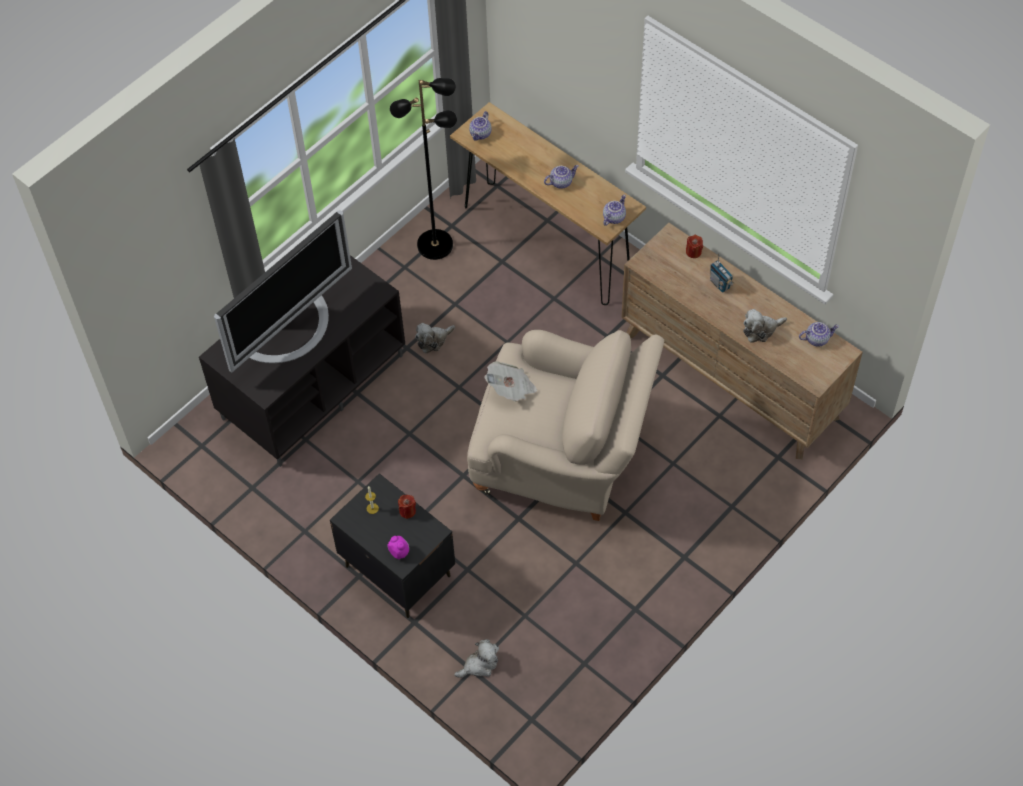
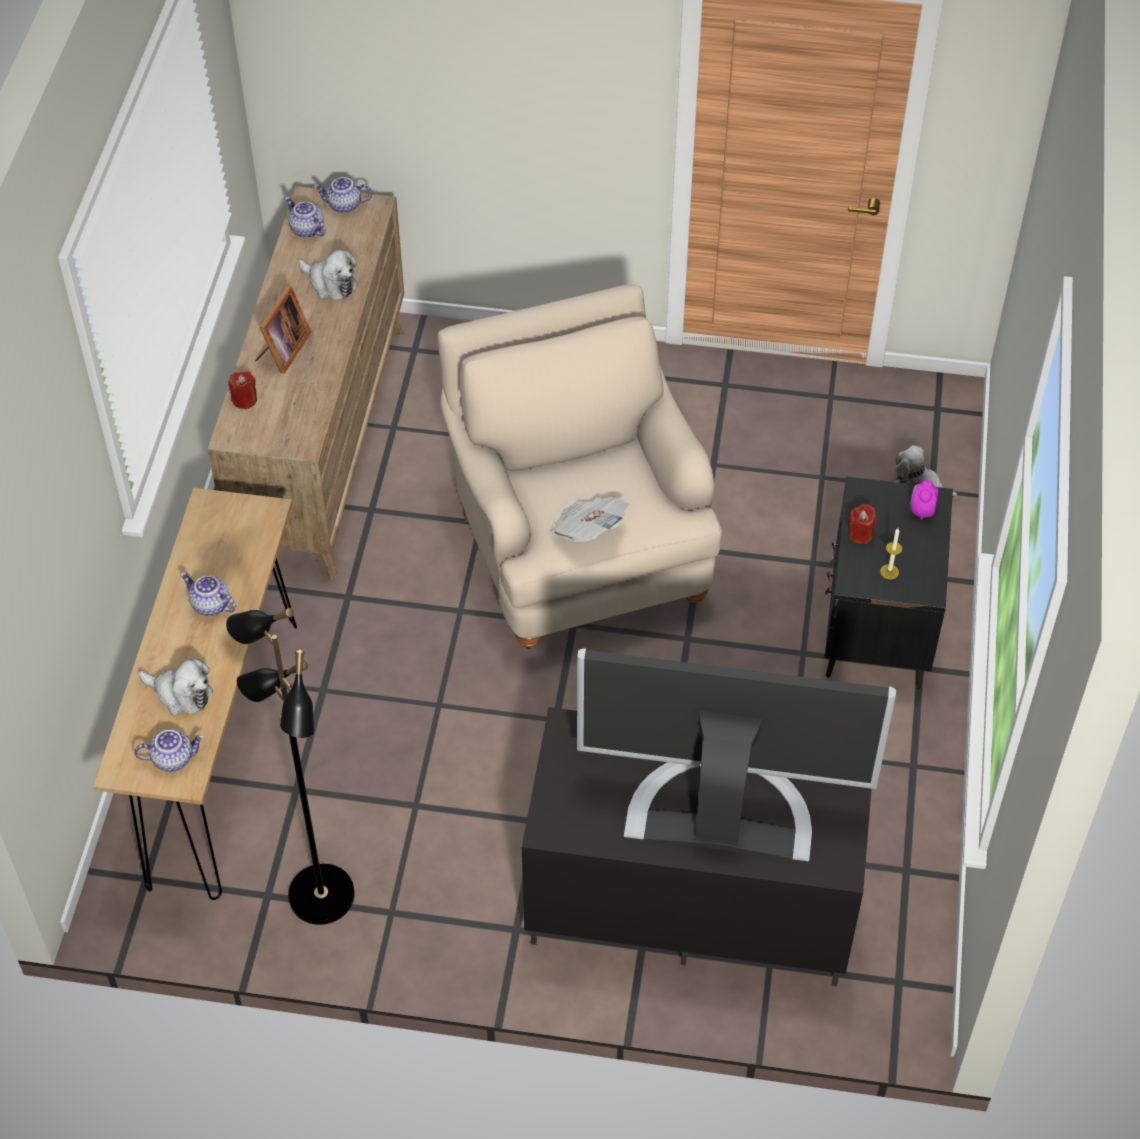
camera: 125 degrees left, 5 degrees down
plush toy [415,323,455,354] -> plush toy moved to [138,657,213,715]
teapot [603,195,626,226] -> teapot moved to [314,177,372,213]
radio [710,253,734,293] -> picture frame [255,286,311,374]

